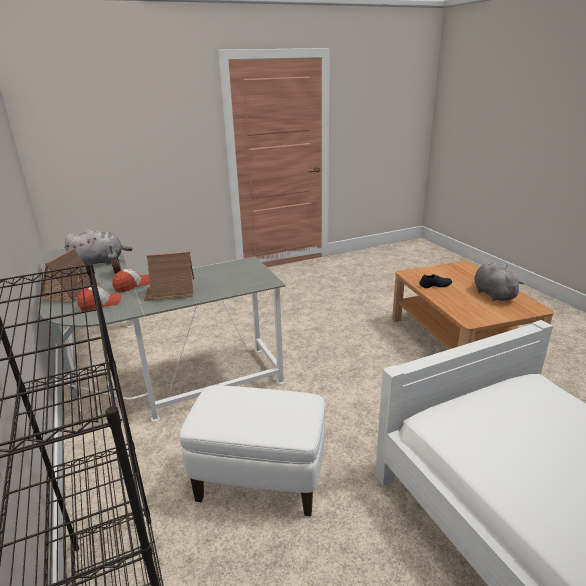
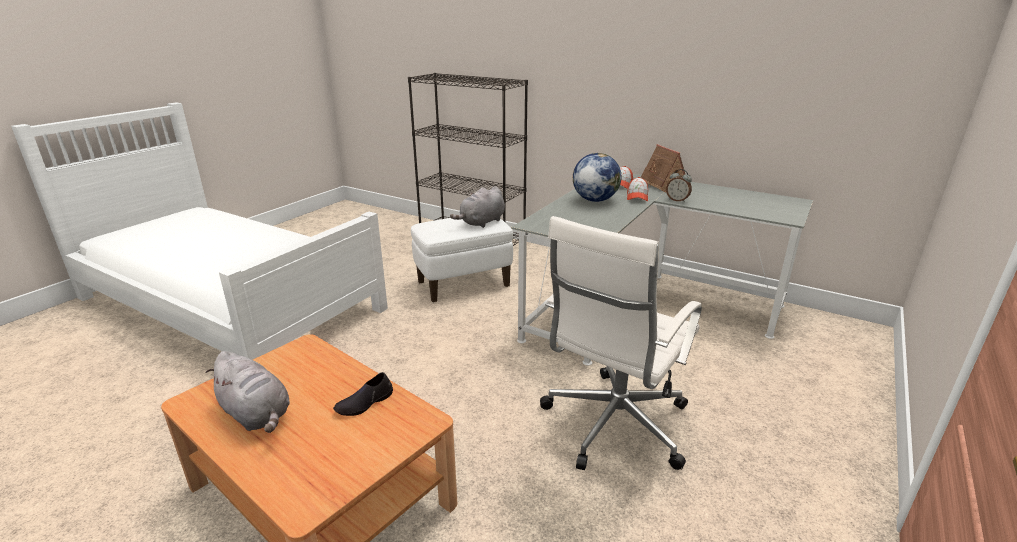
camera: 145 degrees right, 0 degrees up
grey plush toy [64,230,132,265] -> grey plush toy moved to [450,186,505,228]
toy house [144,251,194,301] -> globe [573,153,622,202]
none -> white office chair [540,216,702,470]

